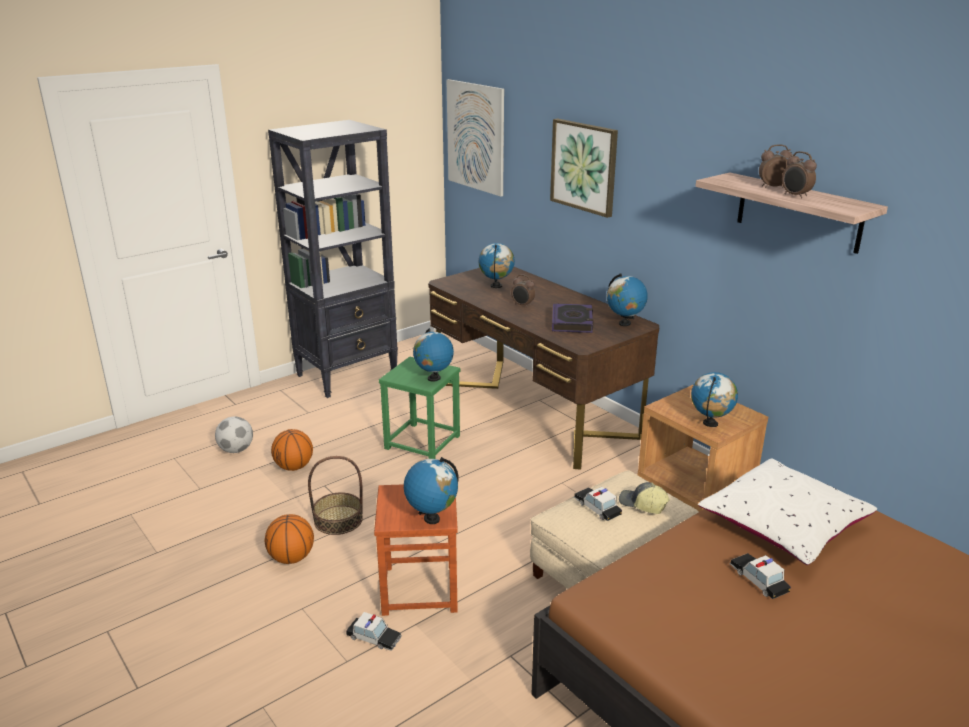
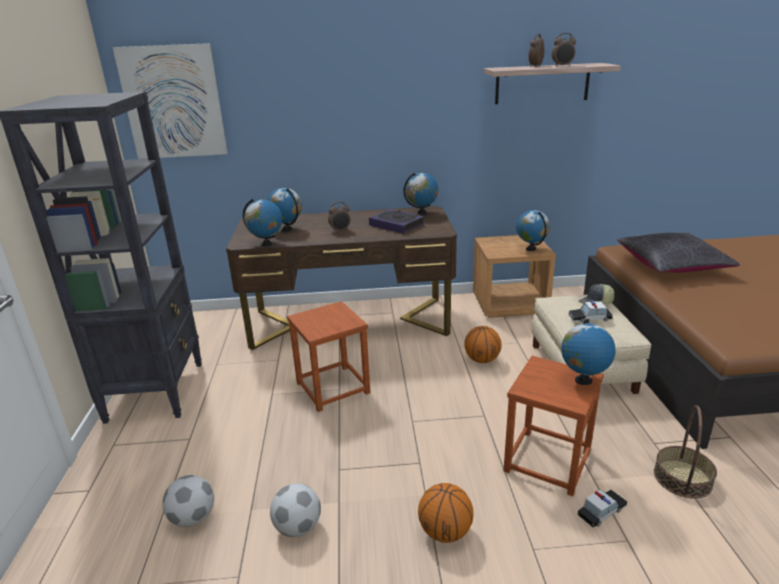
camera: 55 degrees left, 0 degrees up
basketball [271,429,313,471] -> basketball moved to [464,326,502,363]
basket [308,456,363,535] -> basket moved to [654,405,717,499]
green stool [379,357,460,459] -> brown stool [287,301,371,412]
globe [413,328,454,381] -> globe moved to [243,199,282,247]
picture [550,119,618,218] -> none
white pillow [698,458,877,565] -> black pillow [617,233,740,273]
toy car [730,553,791,599] -> none
none -> football [270,483,321,537]

